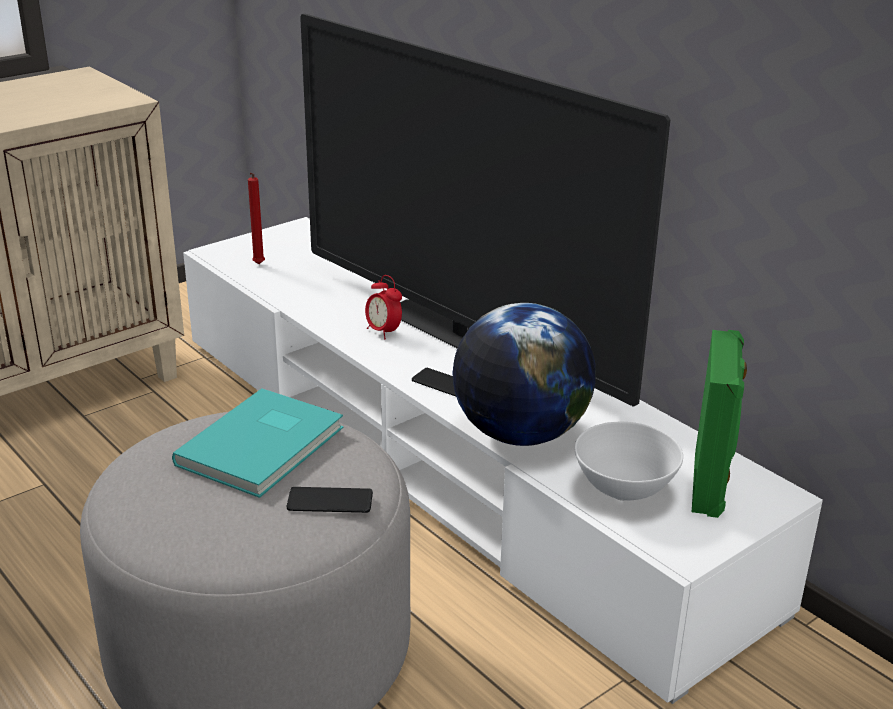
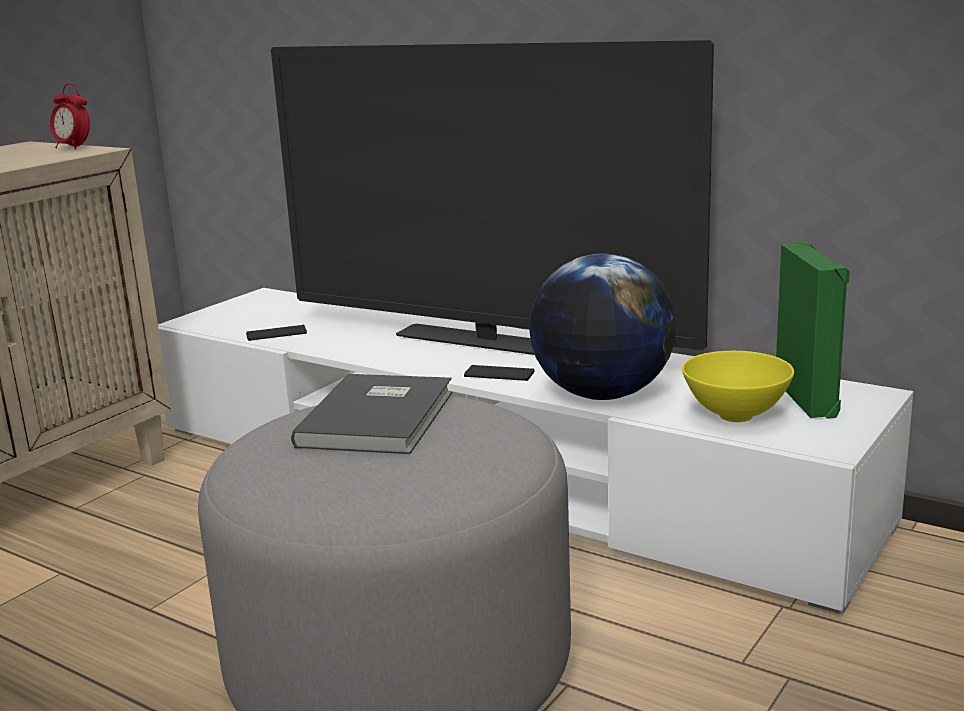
camera: 15 degrees left, 10 degrees down
turquoise book [172,388,343,498] -> grey book [291,374,452,454]
red candle [248,173,265,264] -> none
phone [287,487,373,513] -> phone moved to [246,325,307,341]
alarm clock [365,275,402,340] -> alarm clock moved to [50,83,90,150]
white bowl [574,422,683,501] -> yellow bowl [682,351,794,422]

